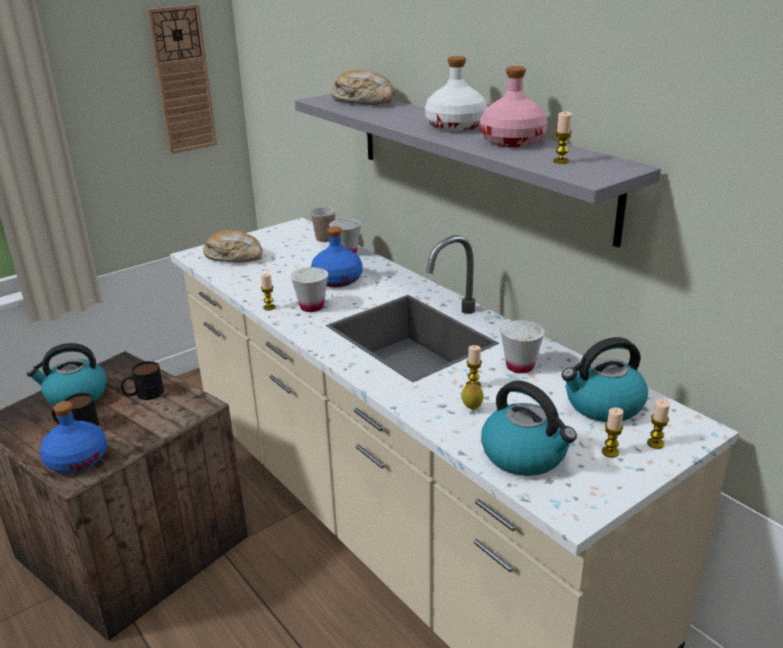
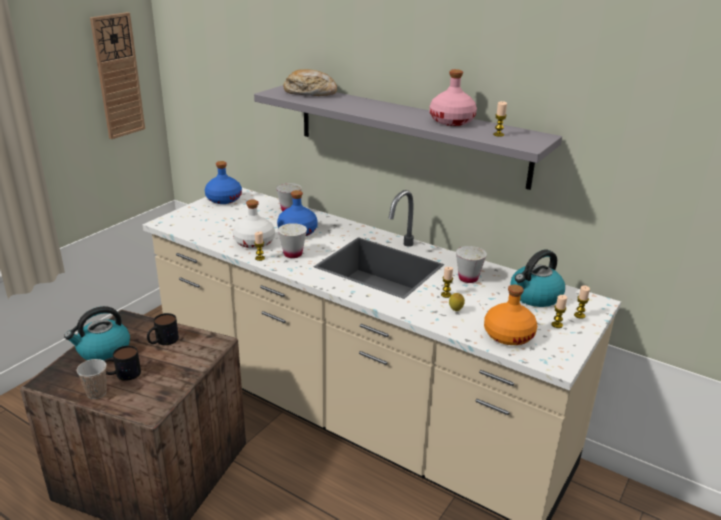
camera: 20 degrees left, 0 degrees up
blue bottle [40,401,107,473] -> blue bottle moved to [205,161,242,204]
bread [203,230,262,263] -> none
cup [310,207,336,242] -> cup moved to [77,359,107,399]
white bottle [425,56,487,132] -> white bottle moved to [233,200,275,249]
kettle [481,381,577,476] -> orange bottle [484,285,537,345]

